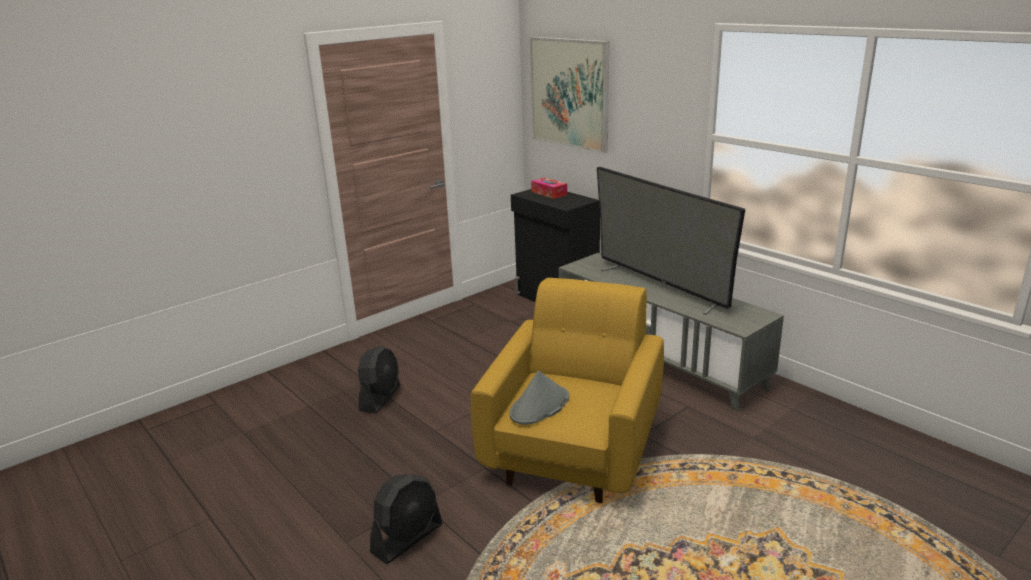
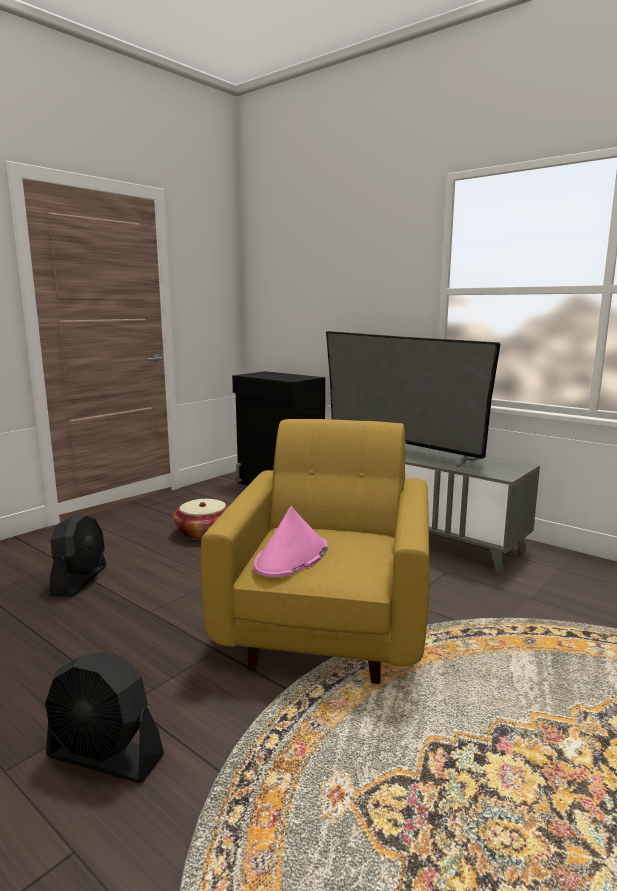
camera: 10 degrees left, 10 degrees down
black fan [370,474,442,564] -> black fan turned 75 degrees clockwise [45,652,164,783]
grey hat [509,371,569,425] -> pink hat [253,506,328,577]
picture [530,37,609,153] -> none
tissue box [531,177,567,199] -> none
none -> basket [173,499,229,540]

